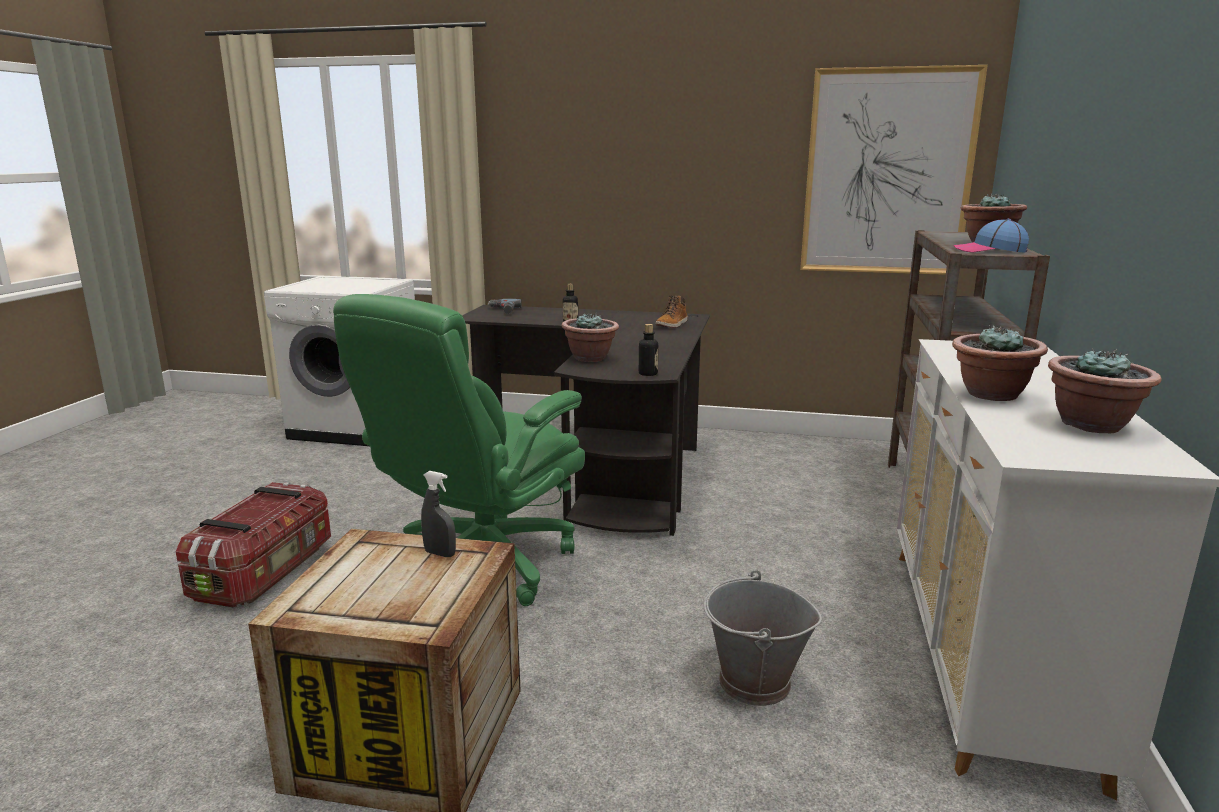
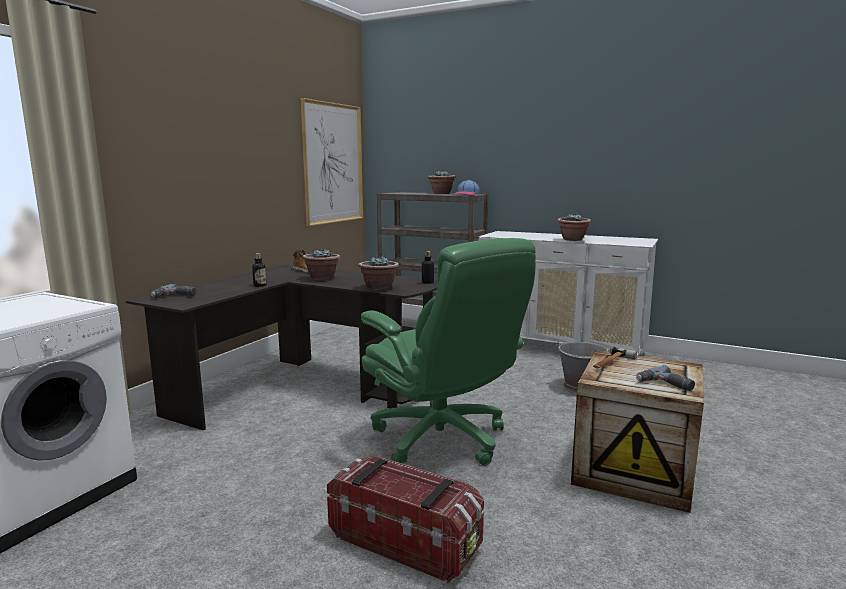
camera: 75 degrees left, 5 degrees down
grey spray bottle [421,471,456,557] -> hammer [593,347,637,368]
potted plant [1048,348,1162,433] -> potted plant moved to [302,248,340,280]
none -> power drill [636,365,695,391]

